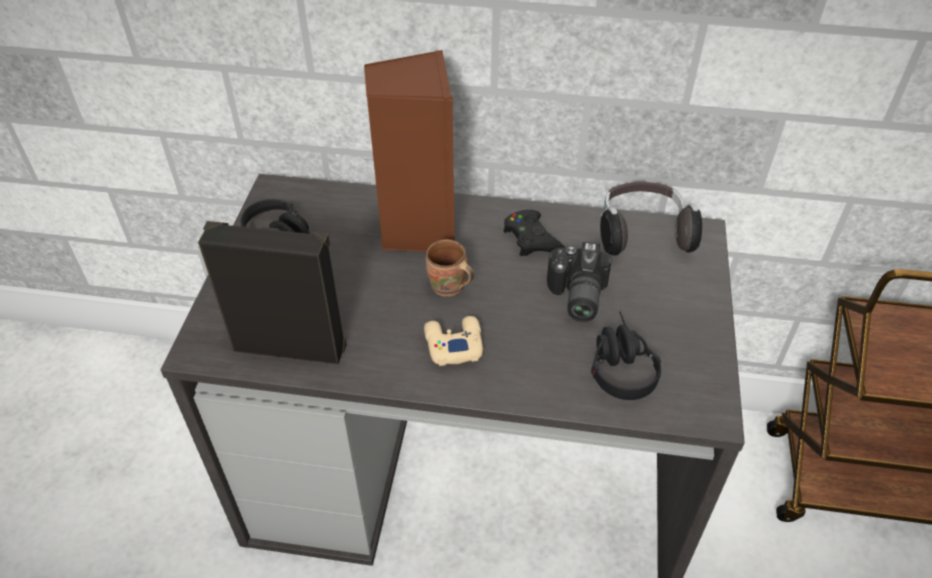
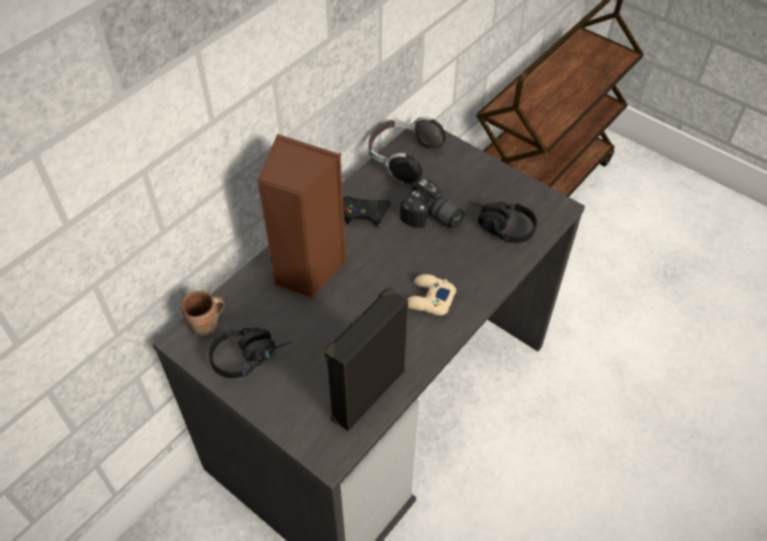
camera: 60 degrees left, 5 degrees up
brown mug [426,239,474,297] -> brown mug moved to [181,290,225,336]

